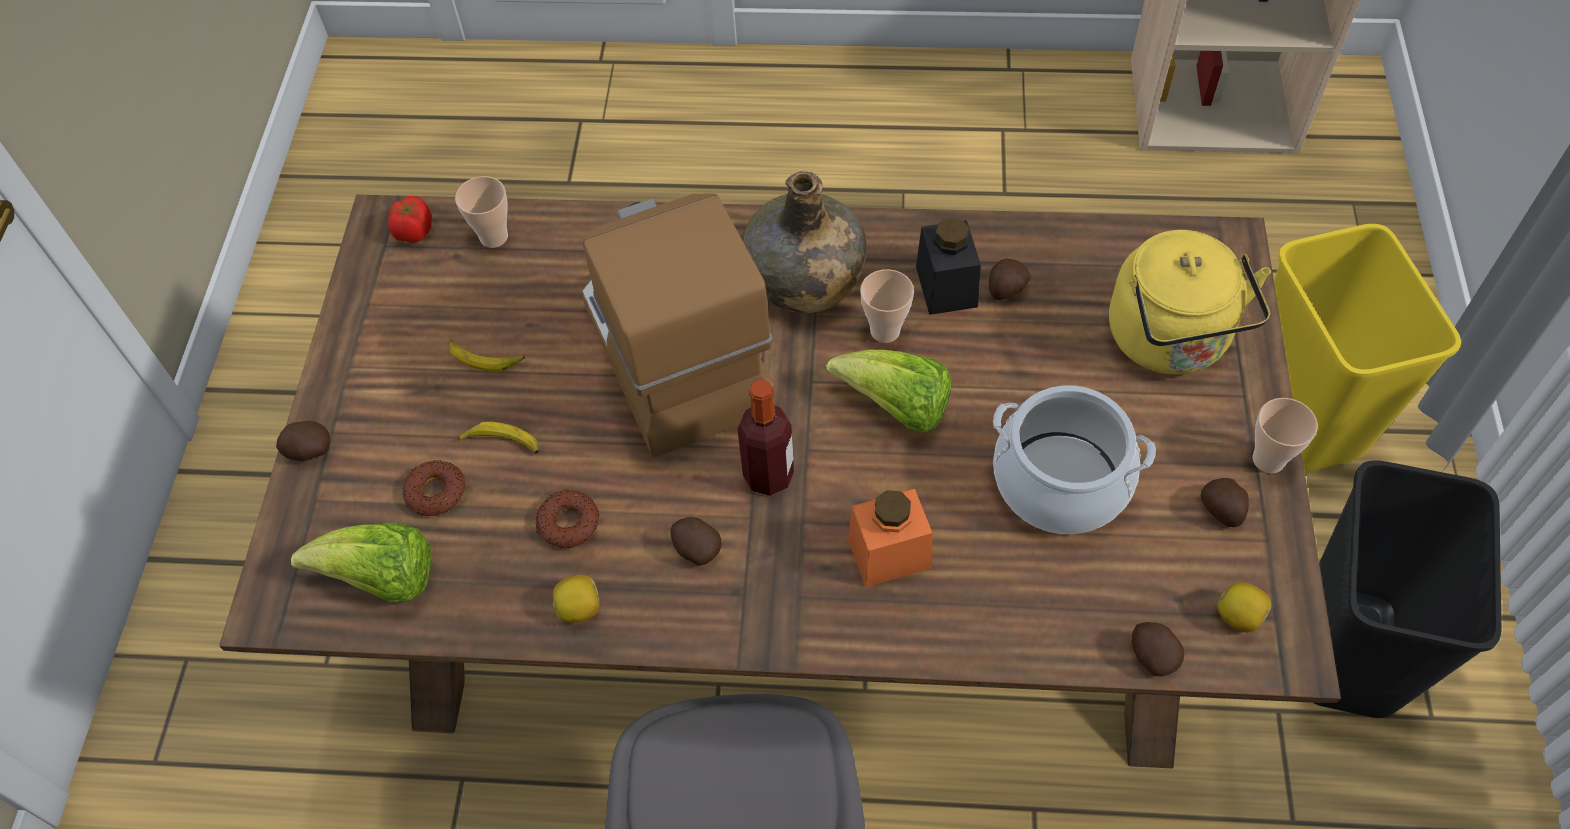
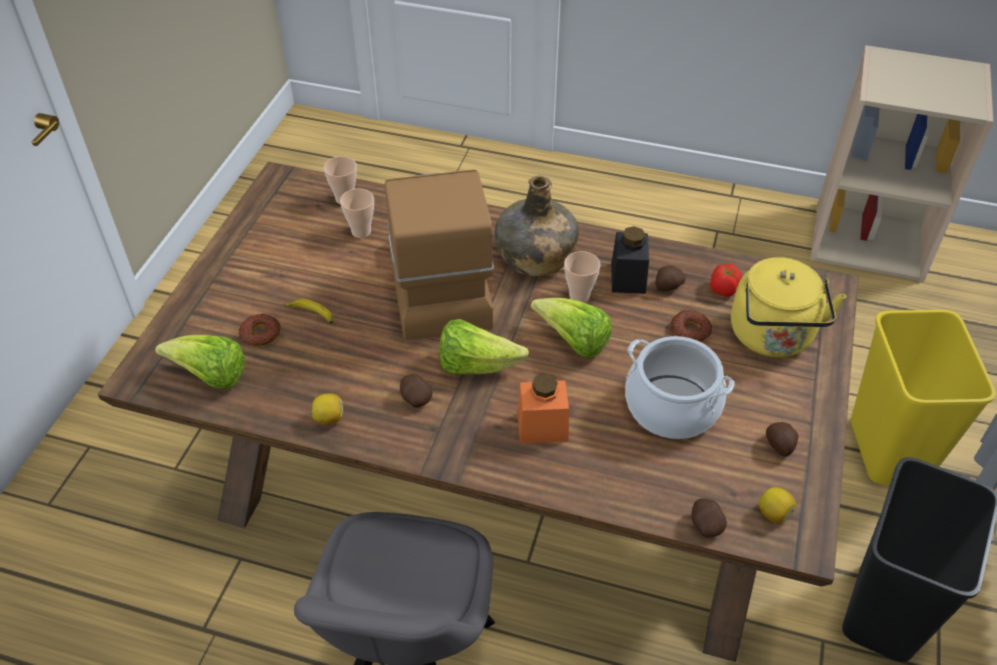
camera: 10 degrees right, 10 degrees down
potato [276,421,330,461] -> none
tomato [388,196,432,243] -> tomato moved to [710,264,742,297]
banana [449,340,525,372] -> none
donut [535,490,599,548] -> donut moved to [670,310,712,342]
bottle [737,379,794,496] -> lettuce [439,319,529,375]
cup [1253,398,1318,473] -> cup moved to [340,188,374,238]

